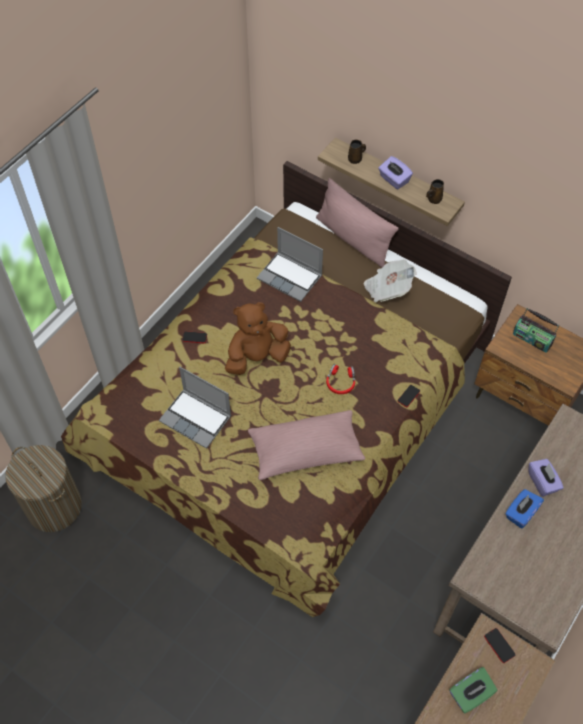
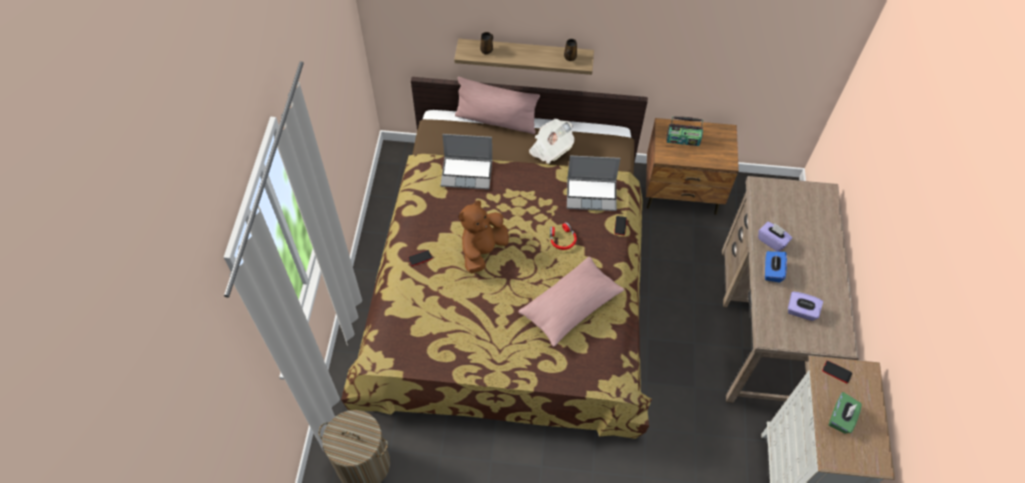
camera: 30 degrees left, 0 degrees up
laptop [159,367,232,449] -> laptop moved to [567,155,620,211]
purple tissue box [378,156,413,190] -> purple tissue box moved to [788,292,823,321]

